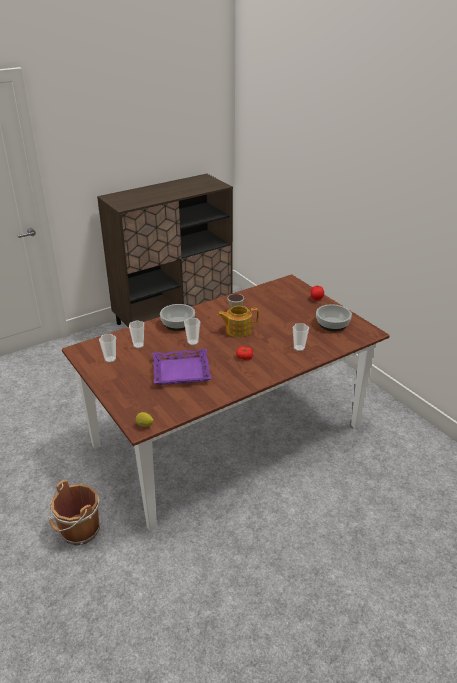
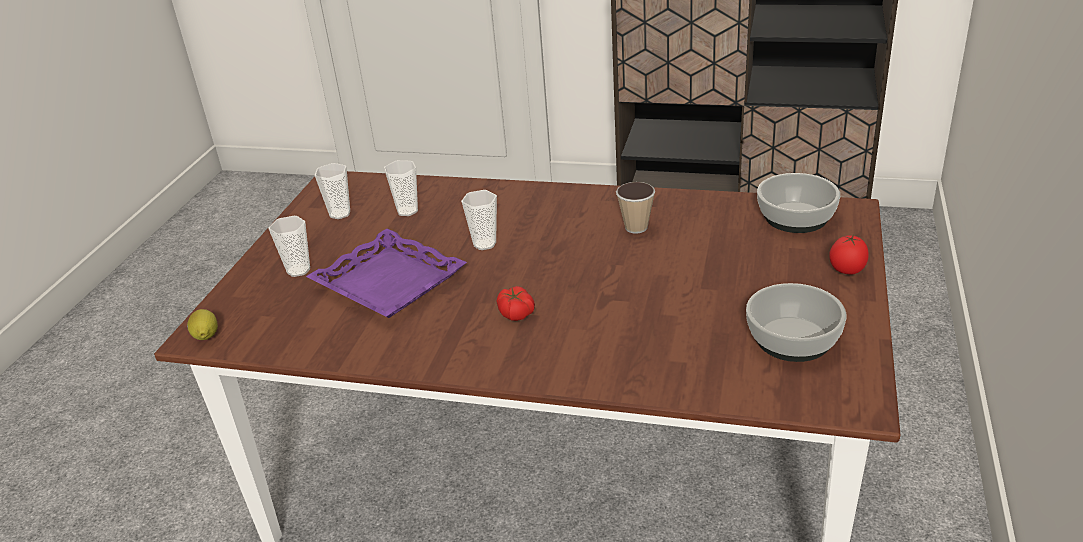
camera: 50 degrees right, 0 degrees up
brown bucket [49,480,101,545] -> none
bowl [160,304,195,331] -> bowl moved to [757,173,840,233]
teapot [217,306,259,337] -> none
cup [293,324,309,351] -> cup moved to [269,216,310,277]

